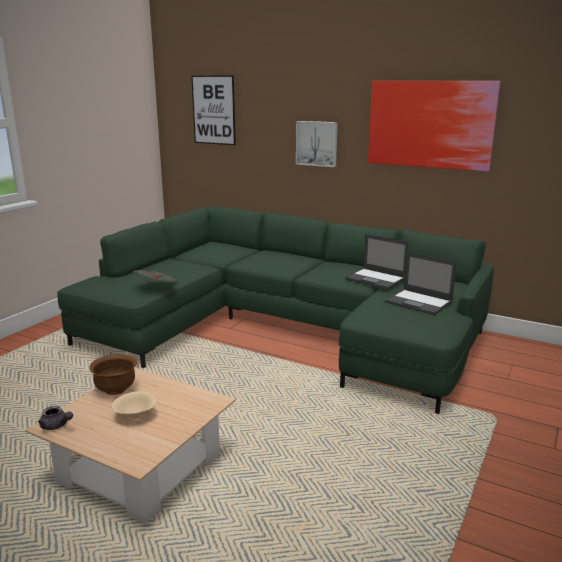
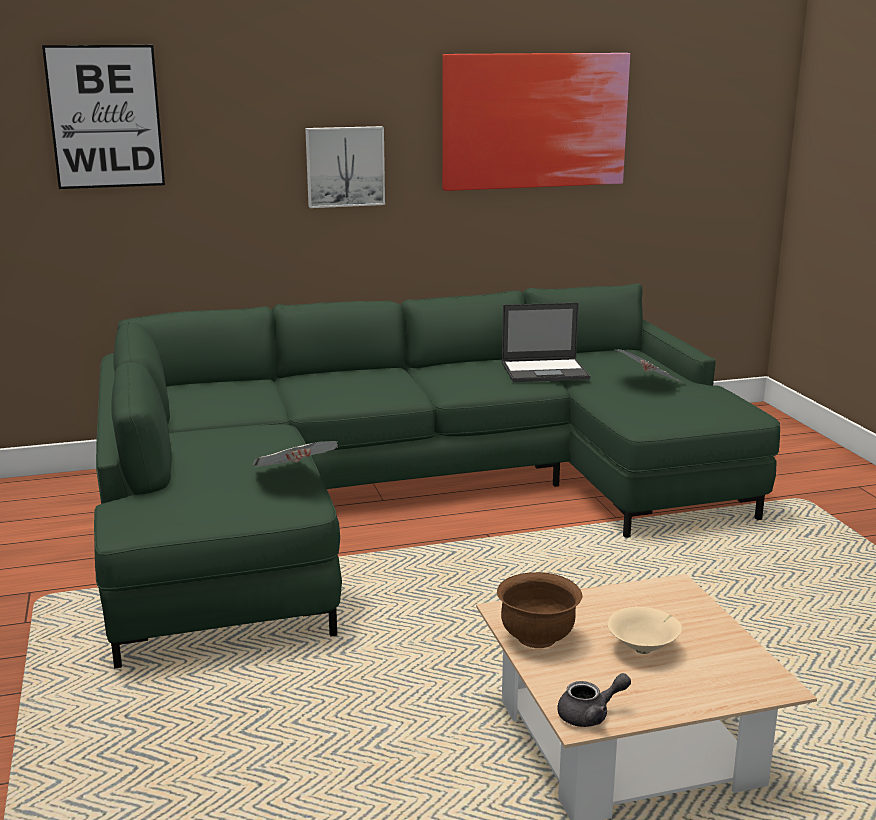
camera: 45 degrees left, 0 degrees up
laptop [385,252,457,315] -> newspaper [613,349,683,382]

